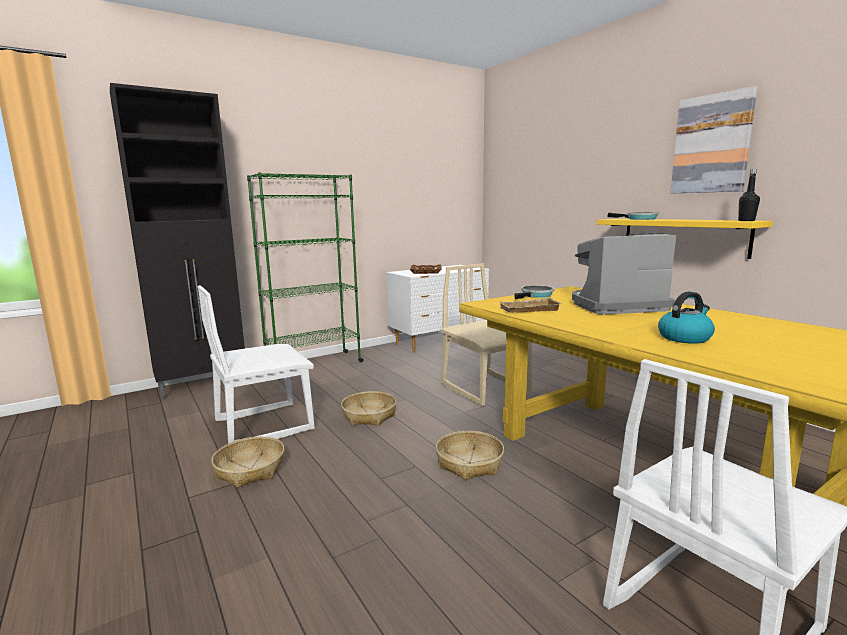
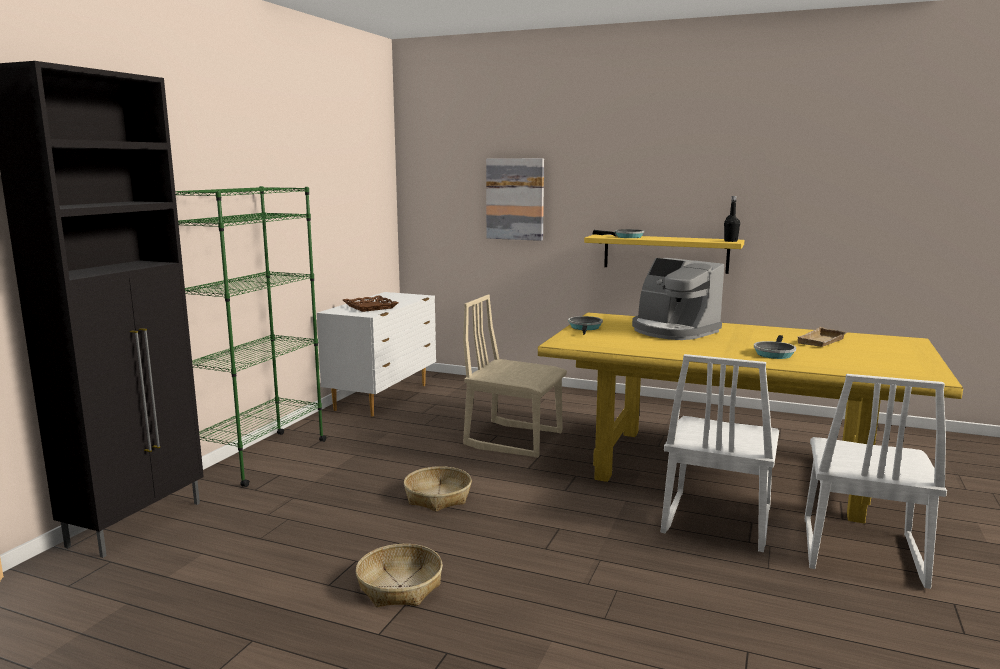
camera: 35 degrees left, 0 degrees up
white chair [198,285,315,444] -> white chair moved to [661,354,779,552]
basket [436,431,504,480] -> none
beige tray [499,297,562,313] -> beige tray moved to [796,327,848,347]
coffee machine [572,233,676,315] -> coffee machine turned 90 degrees counterclockwise [632,258,724,340]
kettle [658,292,715,344] -> frying pan [754,335,796,359]
picture [670,86,757,194] -> picture moved to [486,158,544,241]

